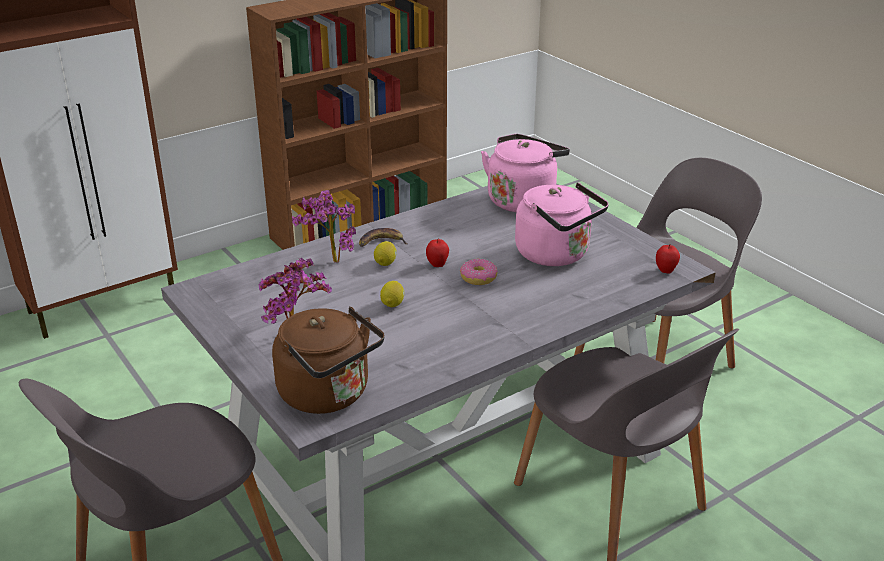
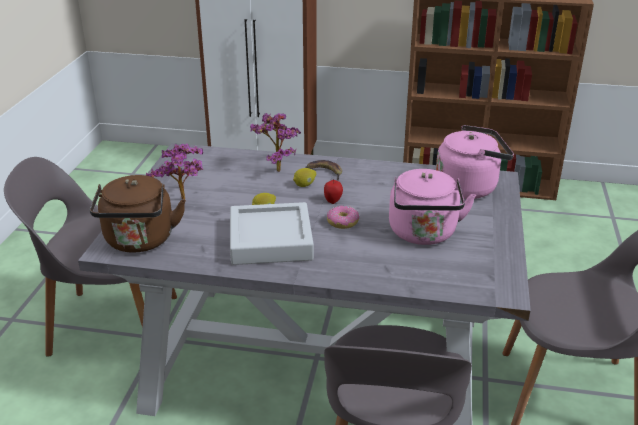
camera: 45 degrees right, 0 degrees up
apple [656,244,680,274] -> none
none -> grey tray [230,202,314,265]

